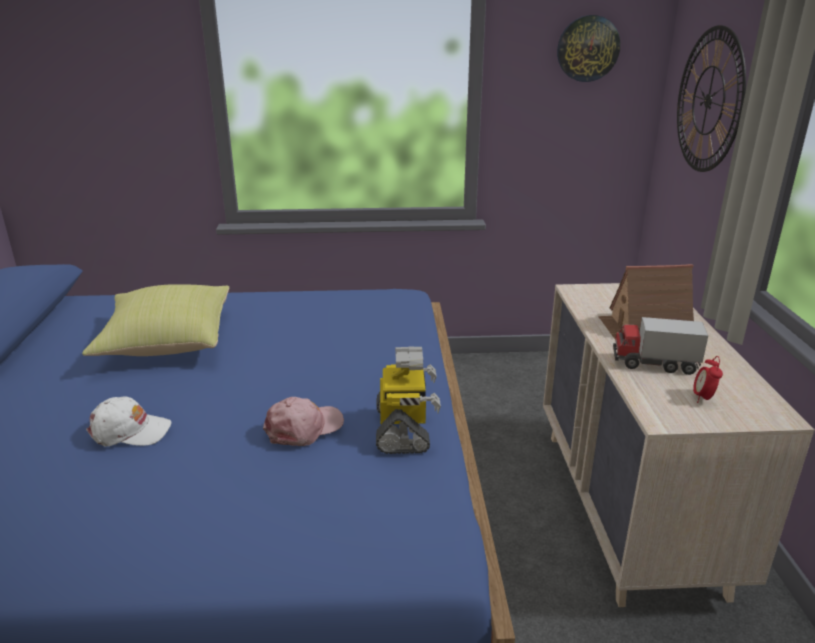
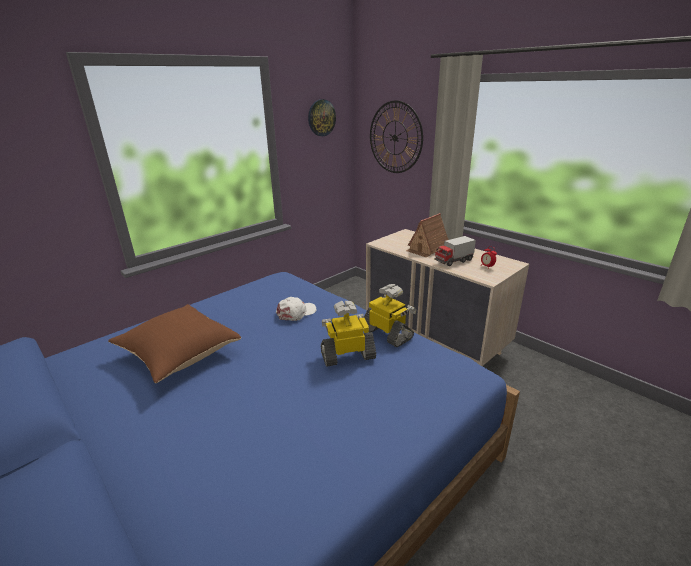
camera: 40 degrees left, 0 degrees up
yellow pillow [82,284,229,356] -> brown pillow [108,304,241,383]
white cap [86,396,172,447] -> white cap moved to [276,297,317,321]
pink cap [263,397,344,446] -> toy robot [321,301,376,367]

